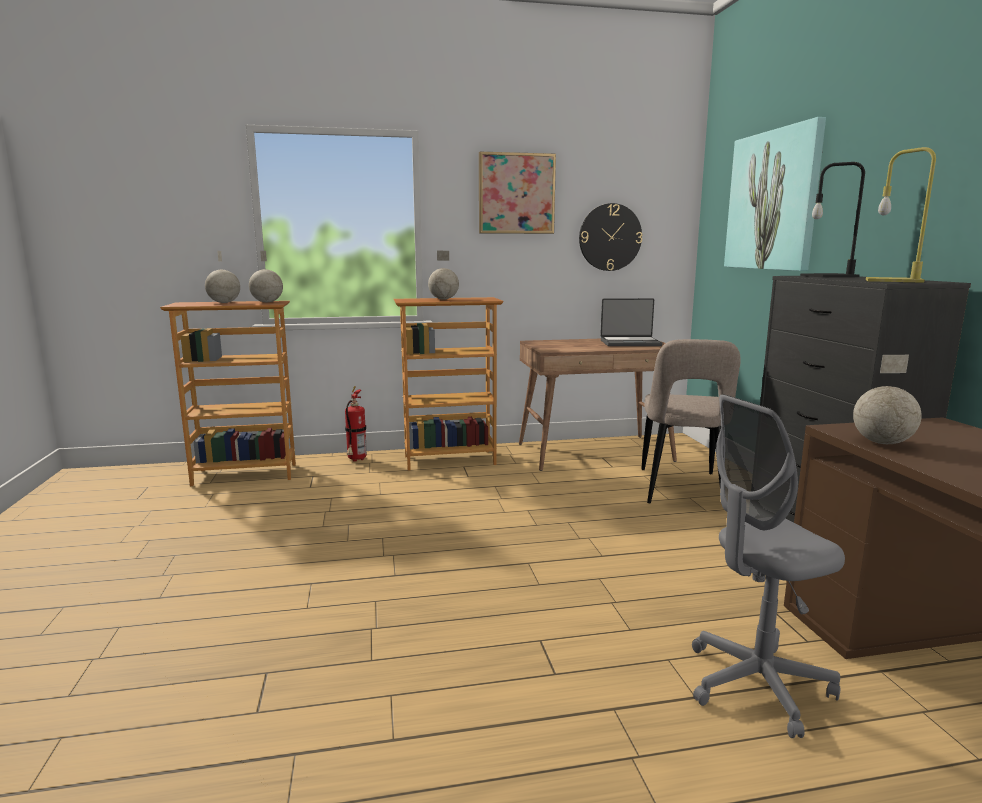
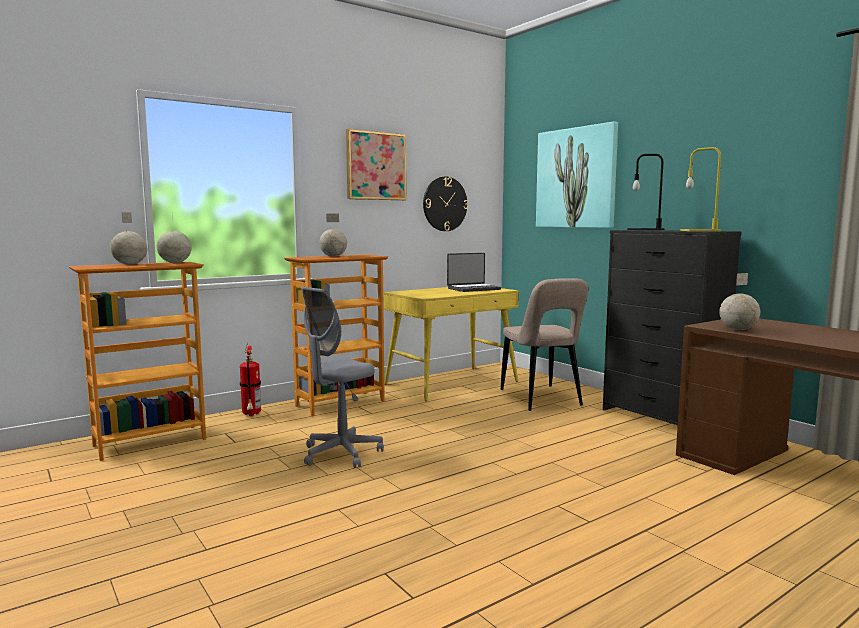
camera: 25 degrees left, 5 degrees down
brown desk [519,339,677,471] -> yellow desk [384,287,519,401]
grey office chair [692,394,845,738] -> grey office chair moved to [301,287,384,468]

